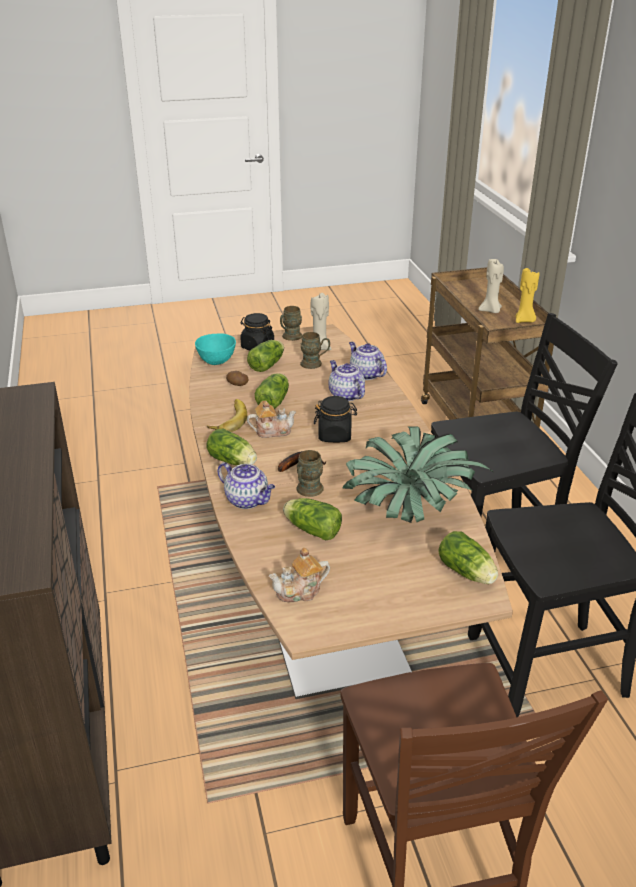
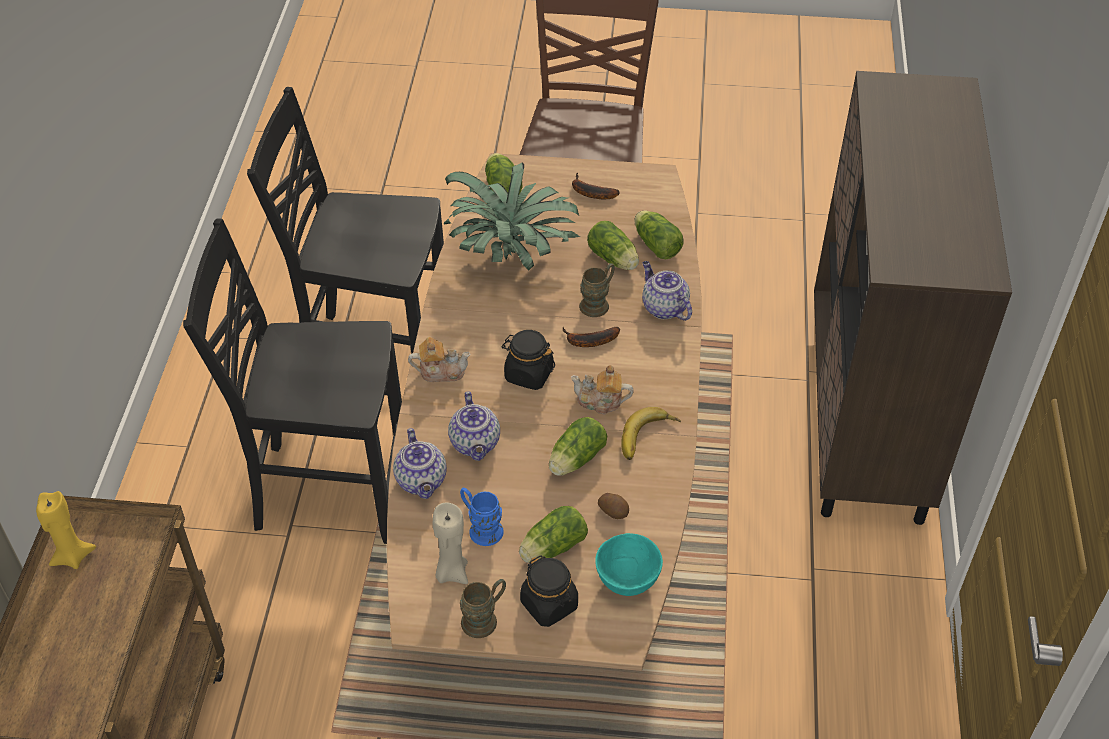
camera: 160 degrees left, 15 degrees up
lettuce [206,429,257,465] -> lettuce moved to [634,210,684,259]
teapot [269,548,330,602] -> teapot moved to [408,337,471,382]
brown mug [300,332,330,369] -> blue mug [460,488,504,546]
beige candle [478,259,504,313] -> none
none -> banana [572,173,619,199]

